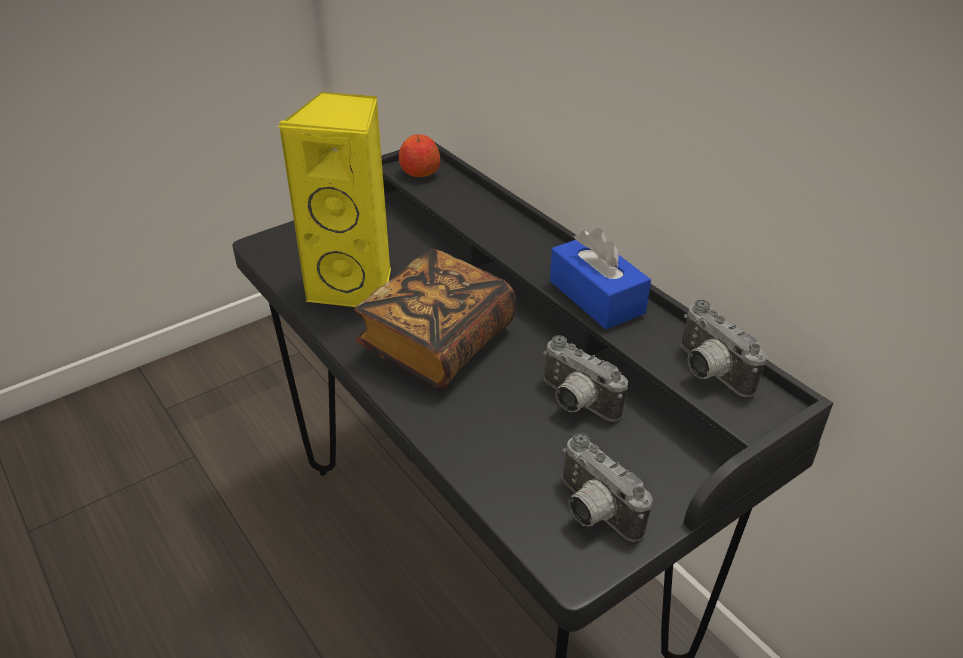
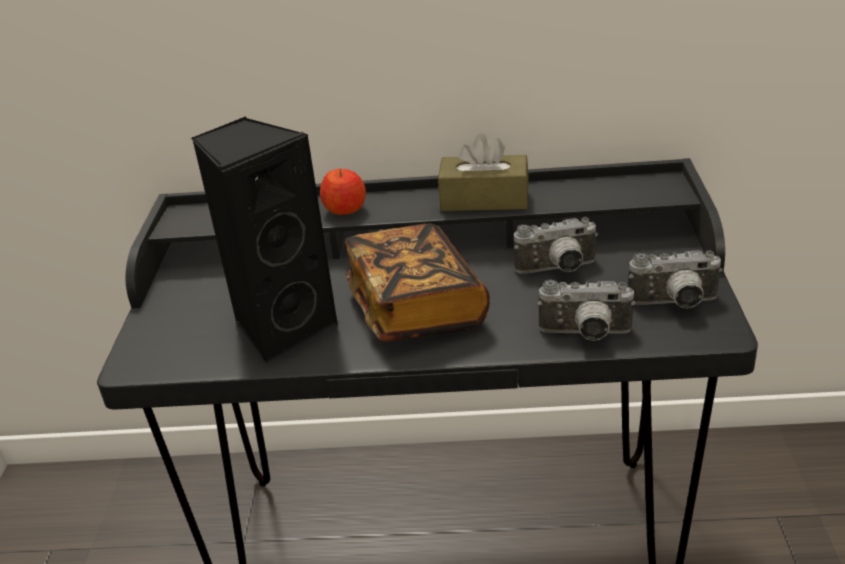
camera: 50 degrees left, 5 degrees down
yellow speaker [277,92,391,307] -> black speaker [191,116,339,364]
apple [399,134,440,177] -> apple moved to [320,169,366,215]
blue tissue box [550,228,651,329] -> brown tissue box [438,133,529,211]
camera [681,300,767,397] -> camera moved to [537,280,636,341]

